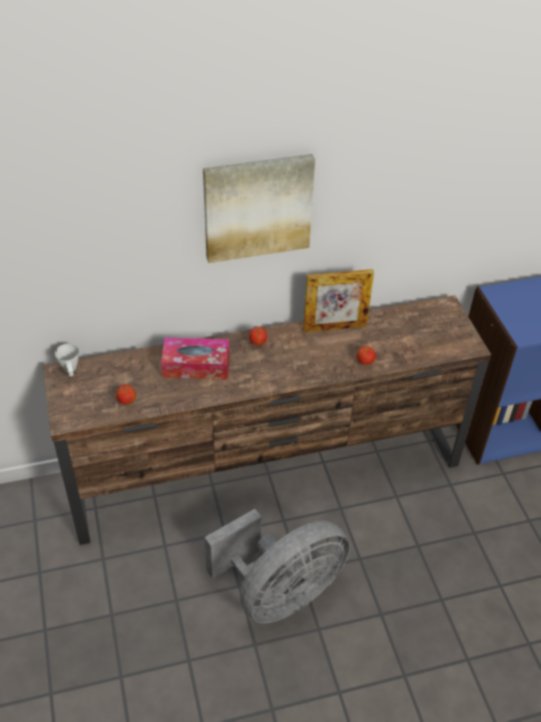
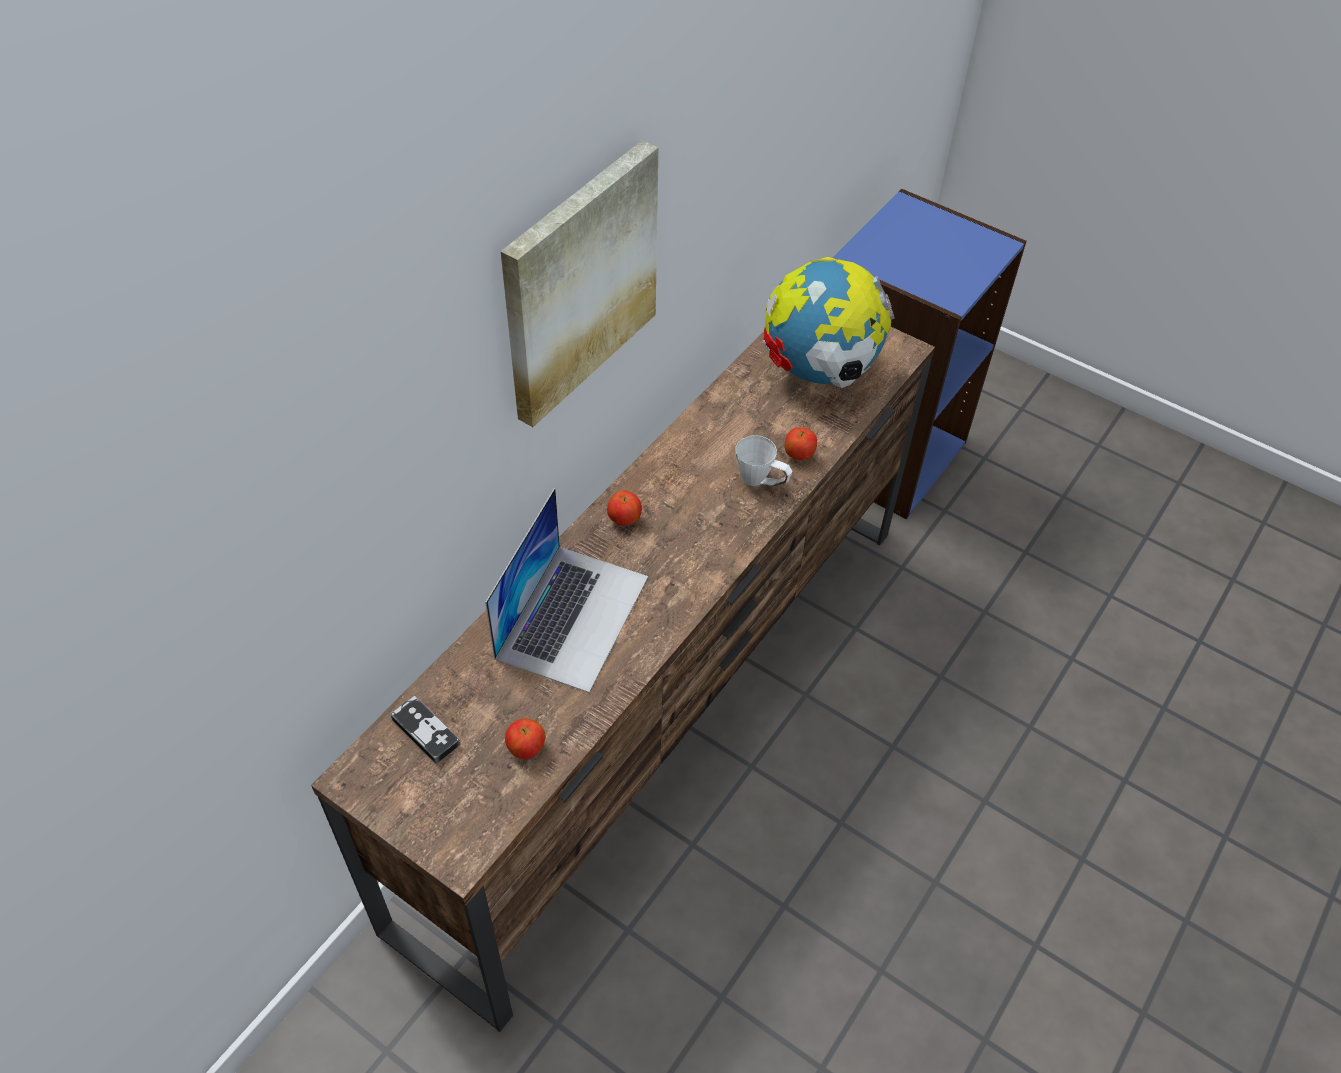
camera: 40 degrees left, 5 degrees up
white mug [55,344,79,376] -> white mug moved to [735,435,792,486]
tissue box [161,338,229,380] -> laptop [485,488,648,693]
grey fan [204,509,350,623] -> none
picture frame [303,269,374,332] -> none
none -> game controller [390,696,460,764]
none -> globe [763,257,895,388]

